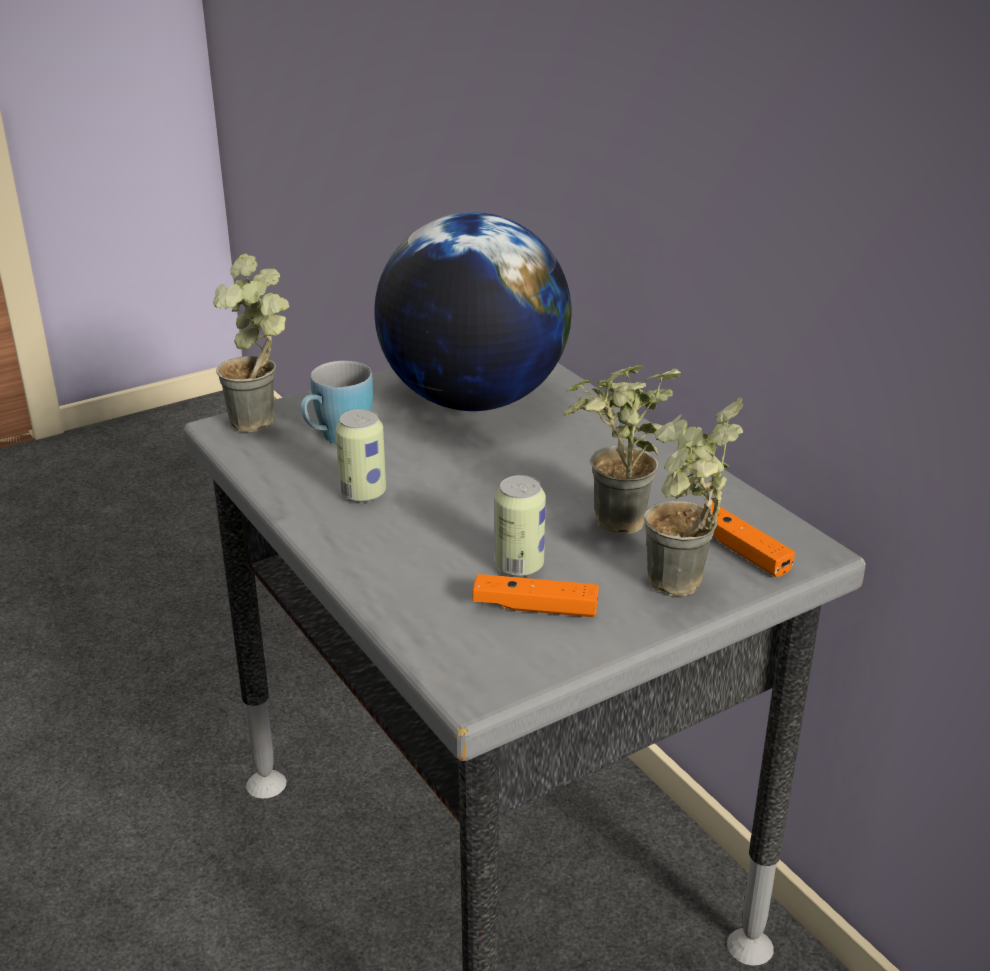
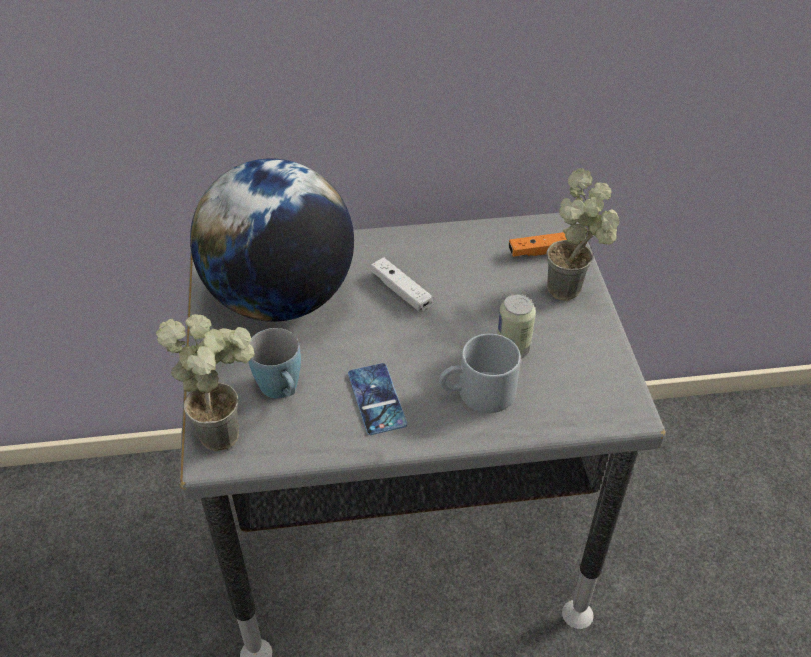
camera: 65 degrees left, 15 degrees up
can [336,409,386,503] -> phone [348,363,407,435]
orange game controller [472,574,599,617] -> none
potted plant [564,365,682,535] -> none
none -> white game controller [371,257,433,313]
none -> grey mug [439,334,521,413]

